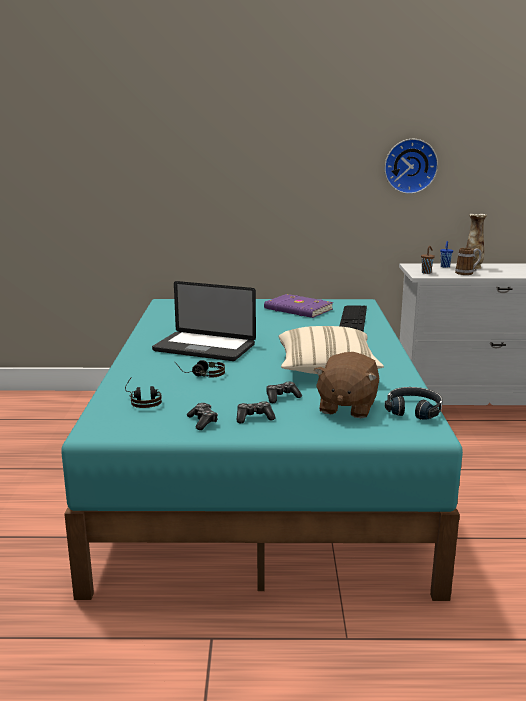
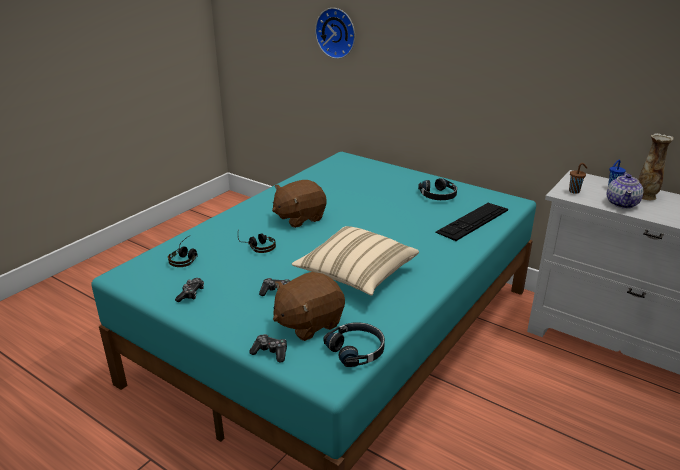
camera: 35 degrees right, 10 degrees up
laptop [152,281,256,361] -> brown plush toy [272,180,327,228]
game controller [237,401,276,423] -> game controller moved to [249,334,287,363]
purple book [264,294,333,318] -> black headphones [418,178,457,200]
wall clock [384,139,438,194] -> wall clock moved to [315,8,355,59]
mug [455,248,482,275] -> teapot [607,172,644,209]

